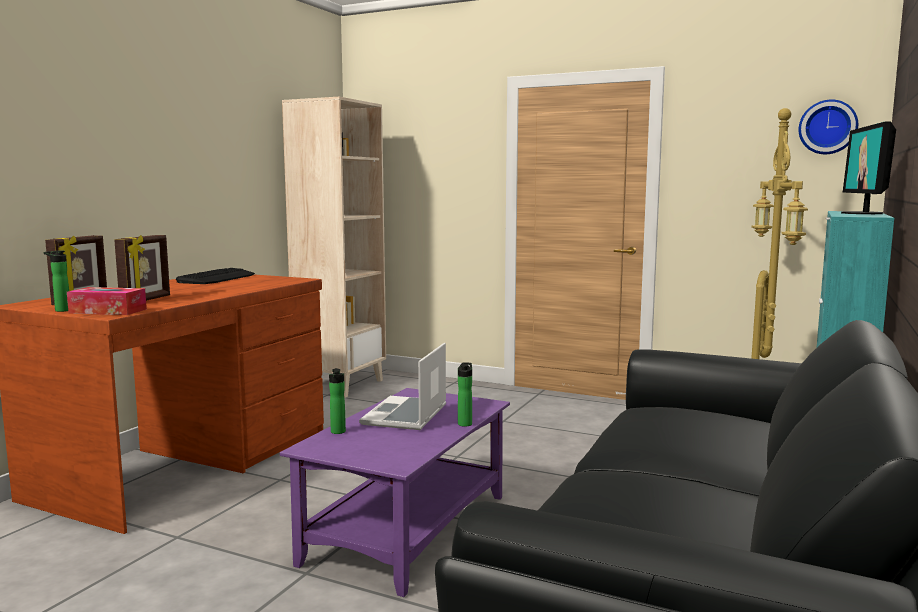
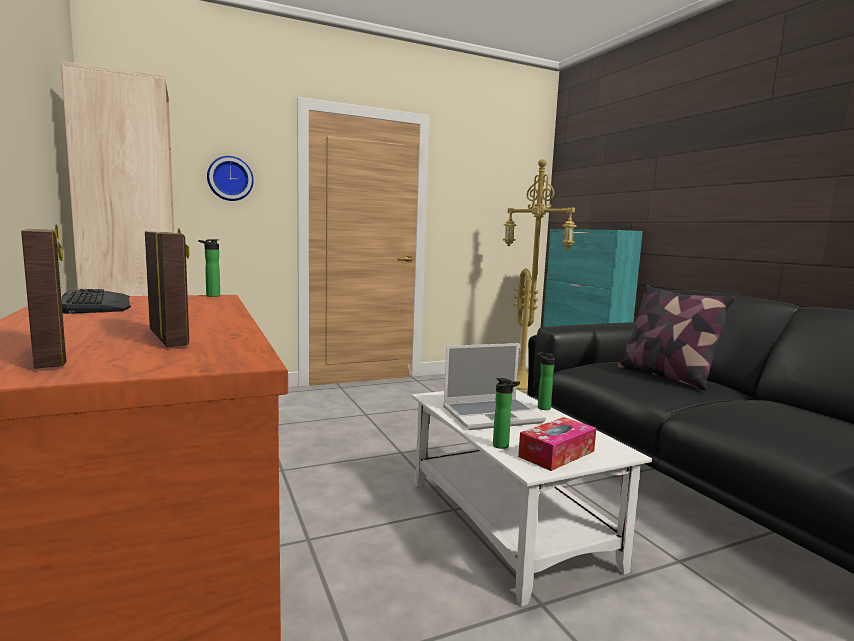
camera: 50 degrees left, 0 degrees up
bottle [44,250,69,312] -> bottle moved to [198,239,220,297]
tissue box [67,287,147,315] -> tissue box moved to [518,417,596,471]
purple coffee table [280,388,510,597] -> white coffee table [412,390,652,607]
laptop [359,343,446,430] -> laptop turned 75 degrees counterclockwise [443,343,546,430]
wall clock [798,99,858,154] -> wall clock moved to [207,156,254,201]
monitor [841,121,896,214] -> none
none -> pillow [618,285,736,390]

